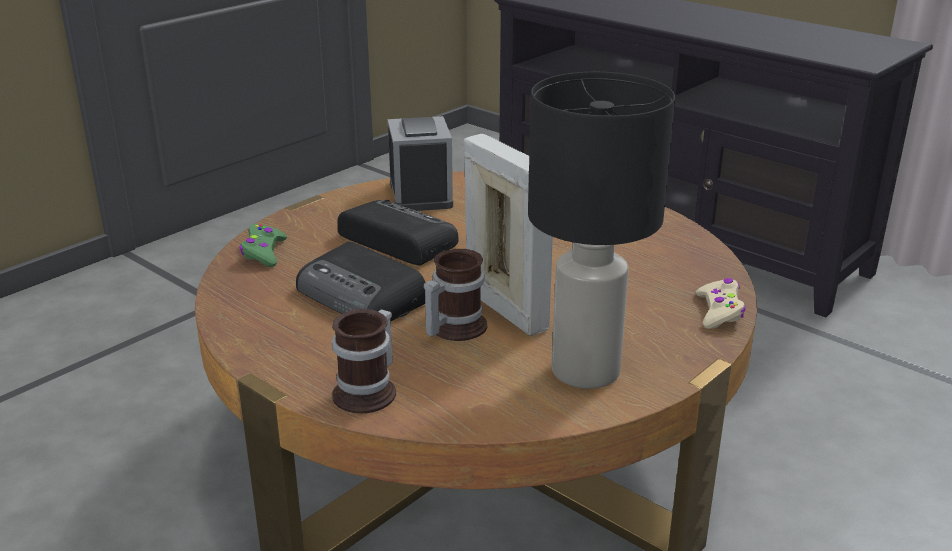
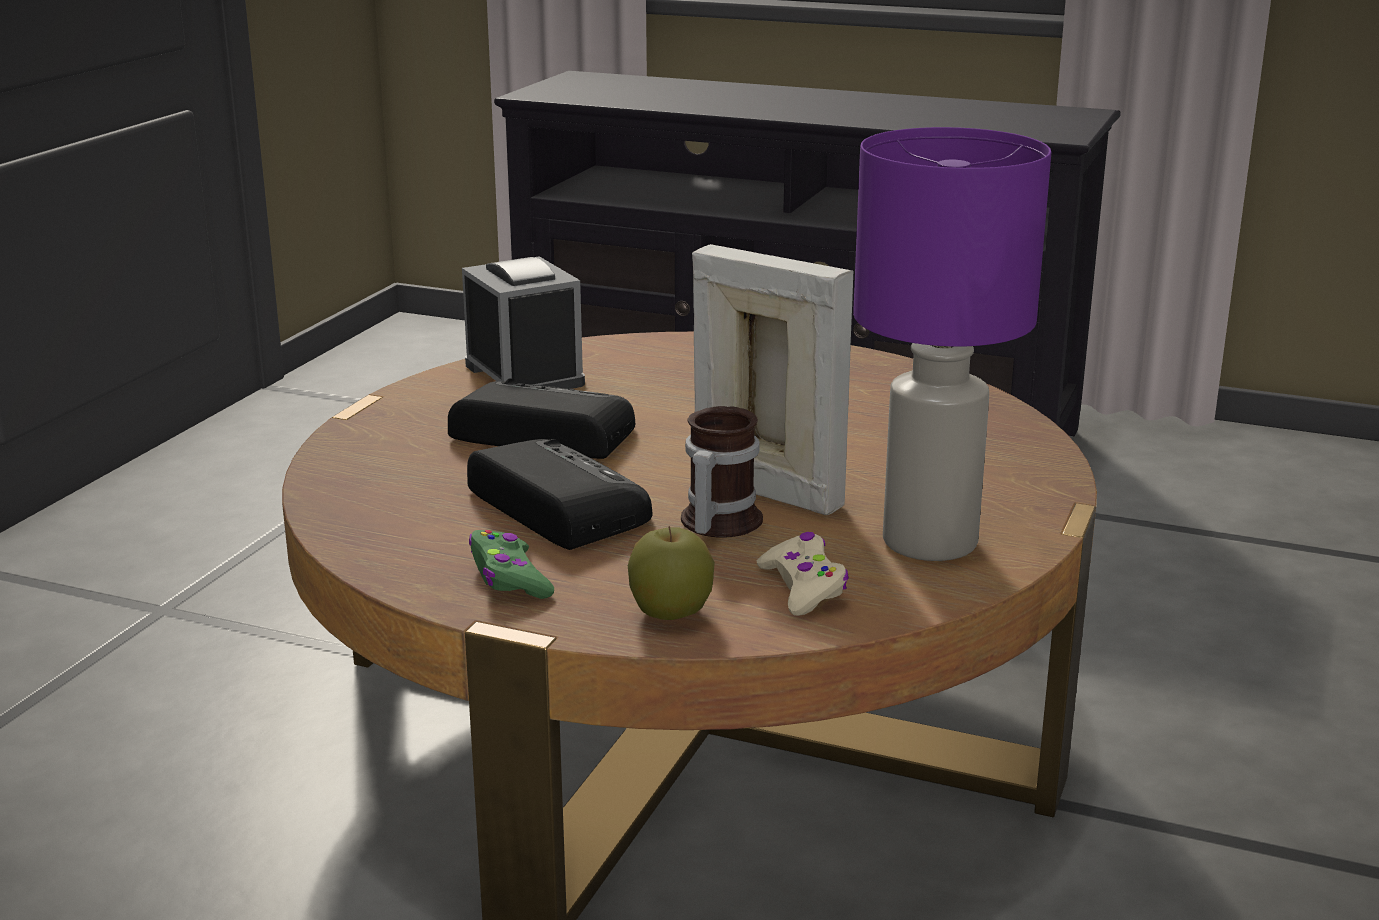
camera: 20 degrees left, 5 degrees down
green game controller [239,224,287,267] -> green game controller moved to [469,530,554,599]
radio [296,242,426,321] -> radio turned 150 degrees counterclockwise [467,439,652,550]
mug [332,309,396,414] -> apple [628,526,715,620]
black table lamp [528,72,675,389] -> purple table lamp [853,127,1051,561]
beige game controller [696,278,745,329] -> beige game controller moved to [757,532,849,616]

